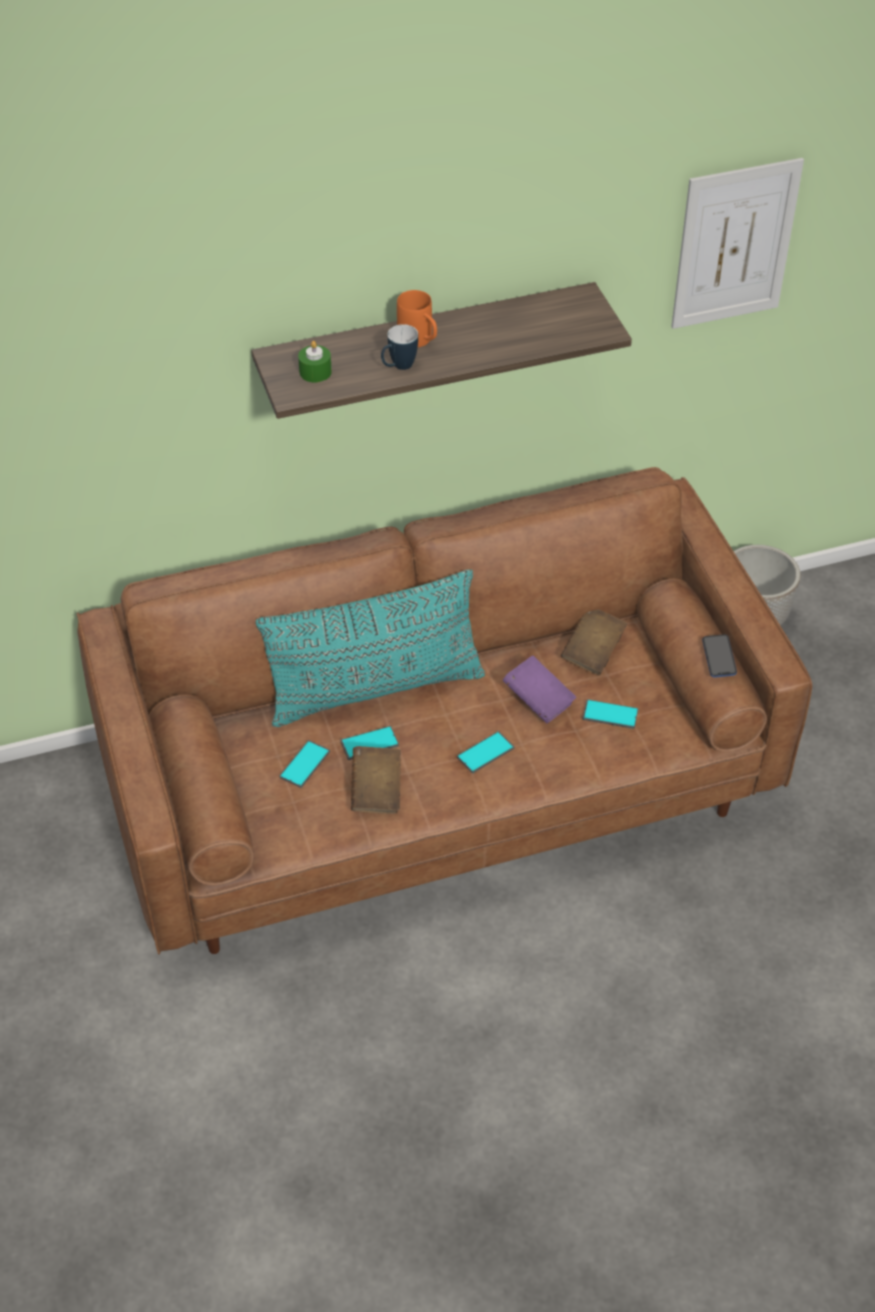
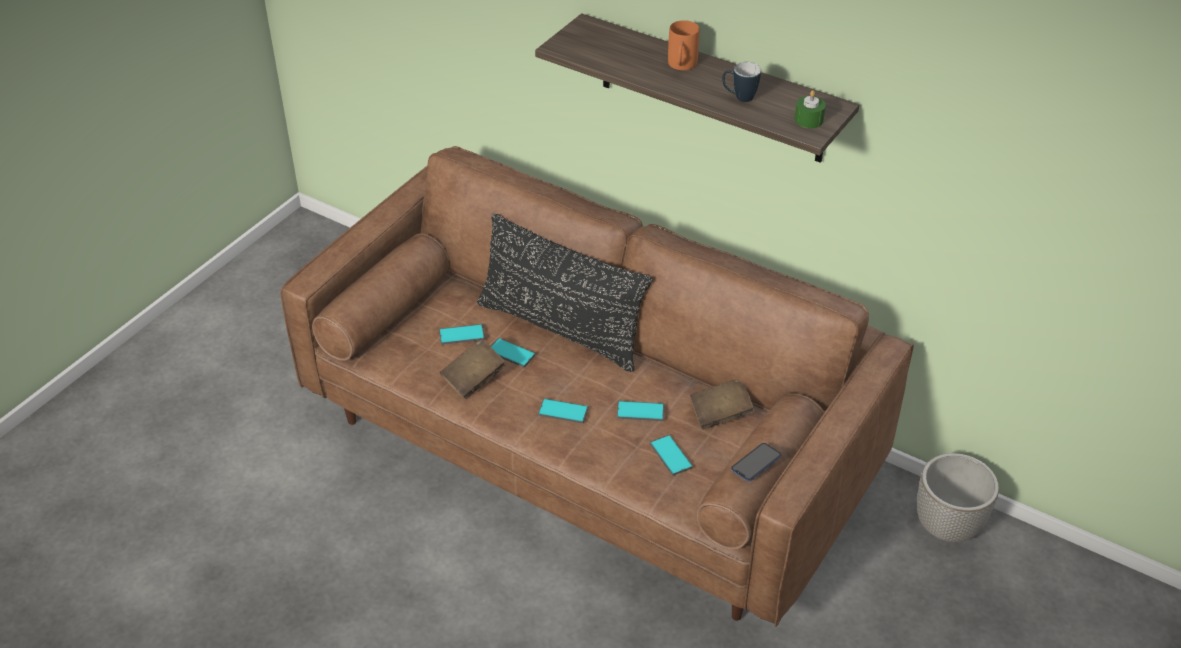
camera: 50 degrees right, 5 degrees down
turquoise pillow [256,570,485,727] -> black pillow [477,213,653,372]
green candle [298,341,332,382] -> green candle moved to [794,90,826,128]
mug [381,324,418,370] -> mug moved to [722,62,761,102]
purple book [503,655,576,724] -> phone [617,401,665,421]
picture [671,158,804,329] -> none

